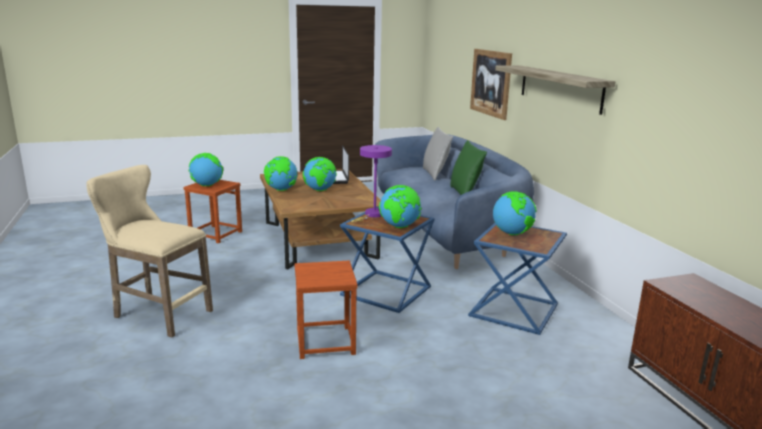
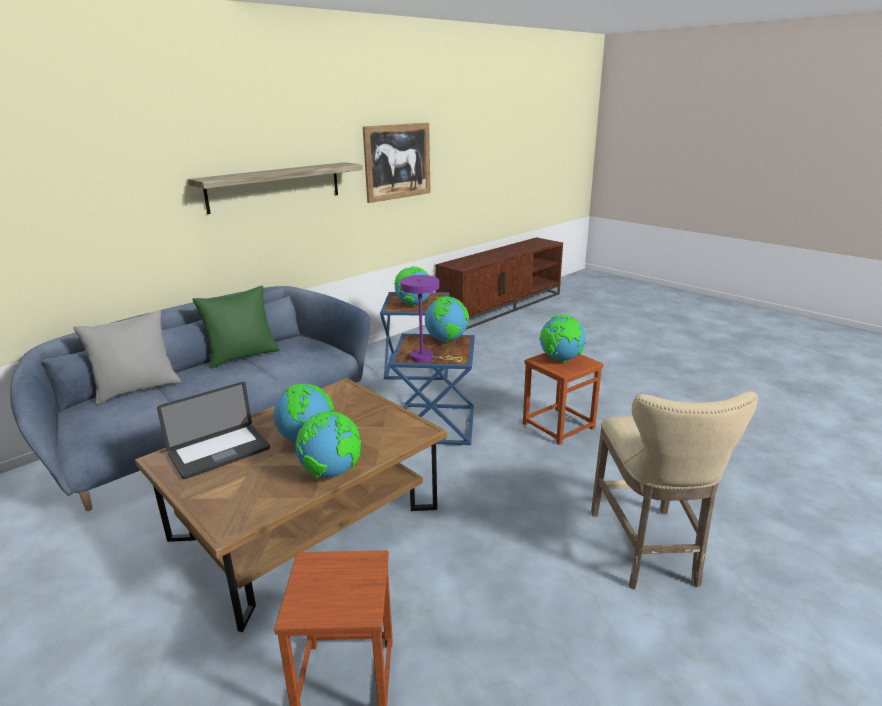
camera: 115 degrees left, 5 degrees up
globe [188,153,223,186] -> globe moved to [539,315,586,362]
picture [470,49,512,120] -> picture moved to [363,123,431,203]

